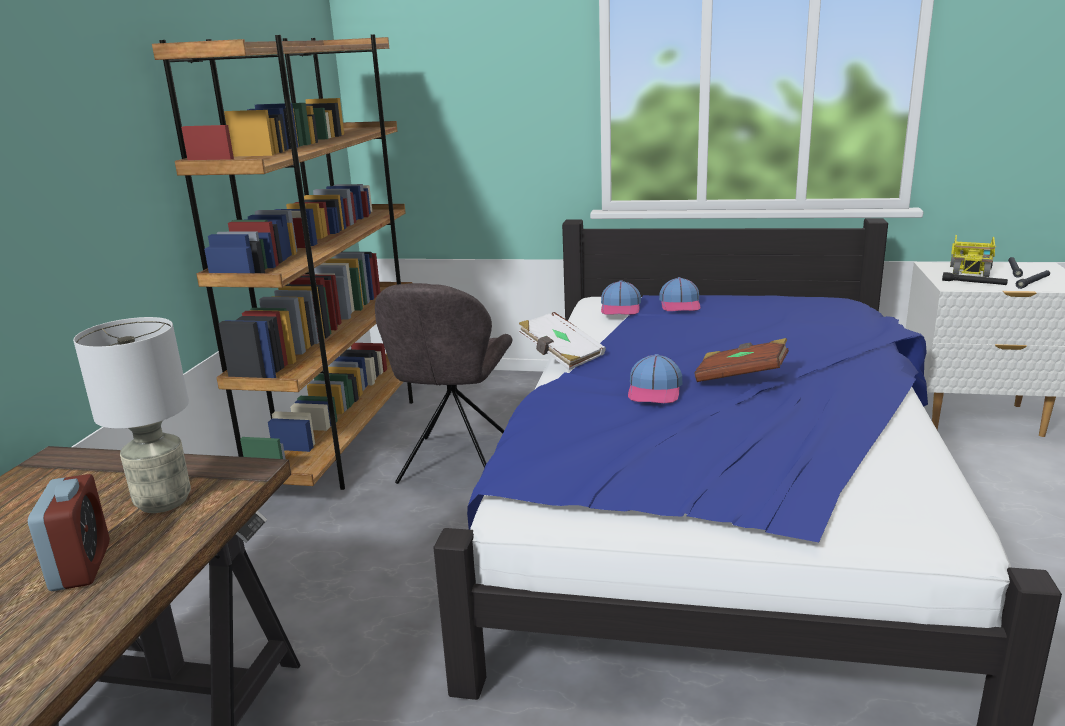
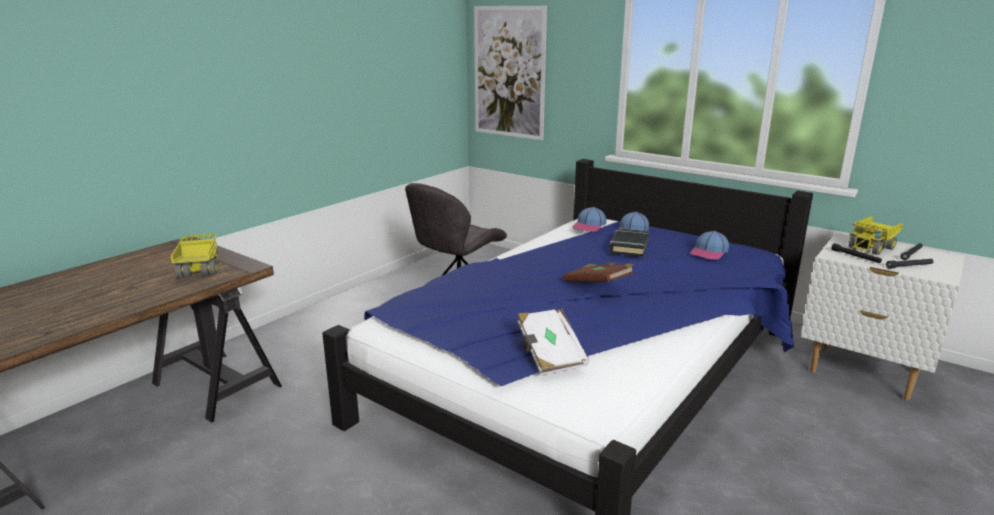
camera: 25 degrees right, 0 degrees up
alarm clock [28,474,110,591] -> none
grey table lamp [73,317,191,513] -> toy truck [171,234,219,278]
brown bookcase [152,34,413,490] -> none
white book [518,312,606,370] -> white book moved to [517,309,589,375]
cap [628,354,682,403] -> cap moved to [690,231,729,260]
none -> picture [474,6,547,140]
none -> black book [609,228,649,257]

